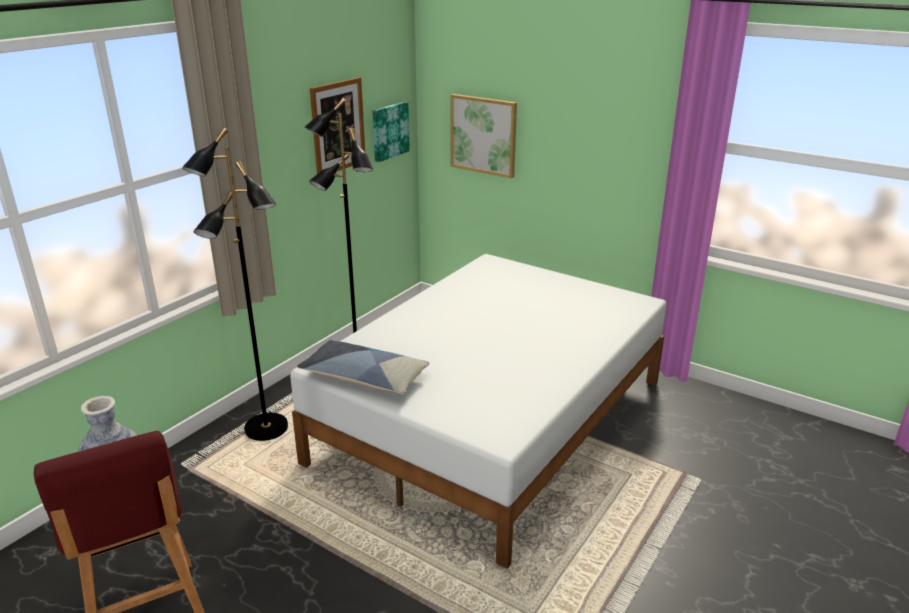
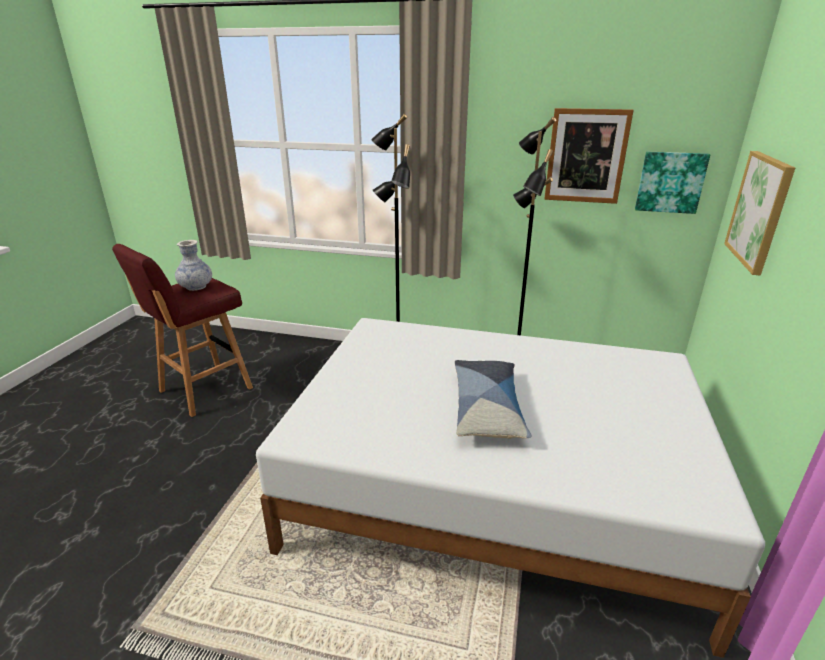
camera: 70 degrees right, 0 degrees up
pillow [297,340,430,394] -> pillow moved to [455,360,532,439]

